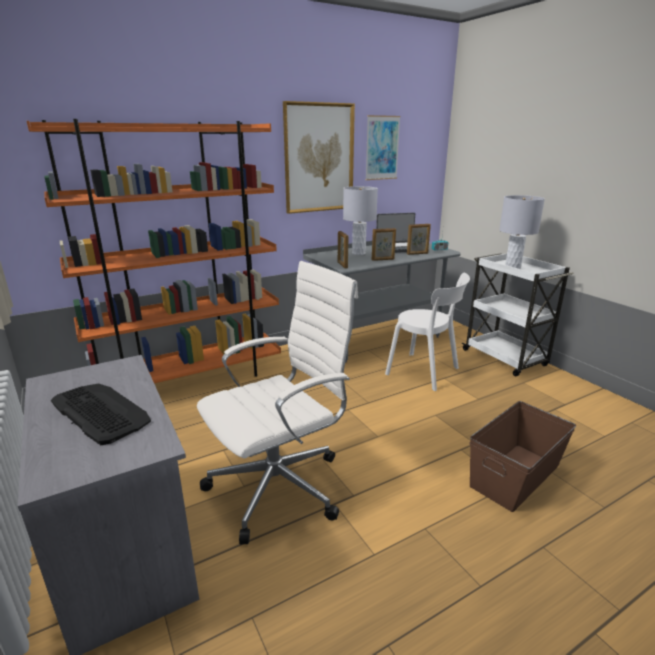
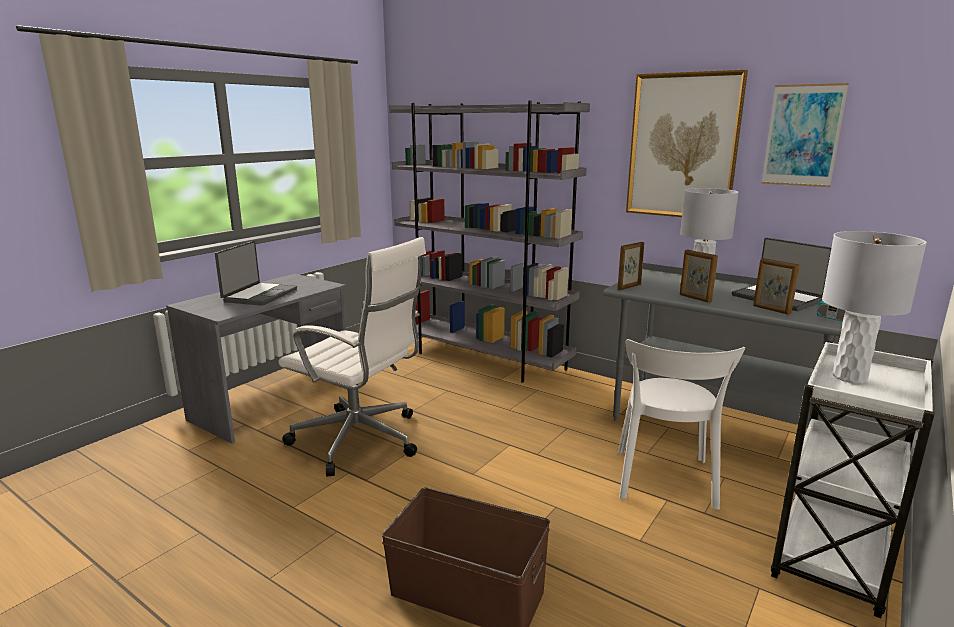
camera: 65 degrees right, 5 degrees down
orange bookcase [27,119,281,383] -> grey bookcase [389,101,590,383]
keyboard [51,383,151,445] -> laptop [215,241,297,306]

